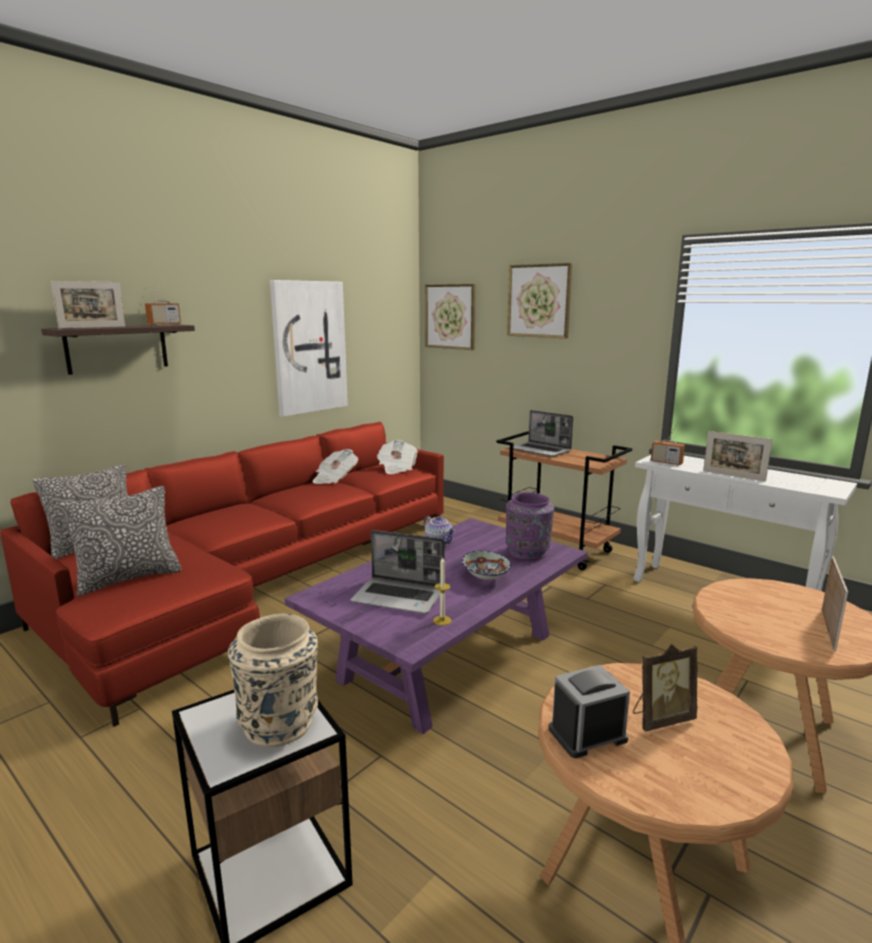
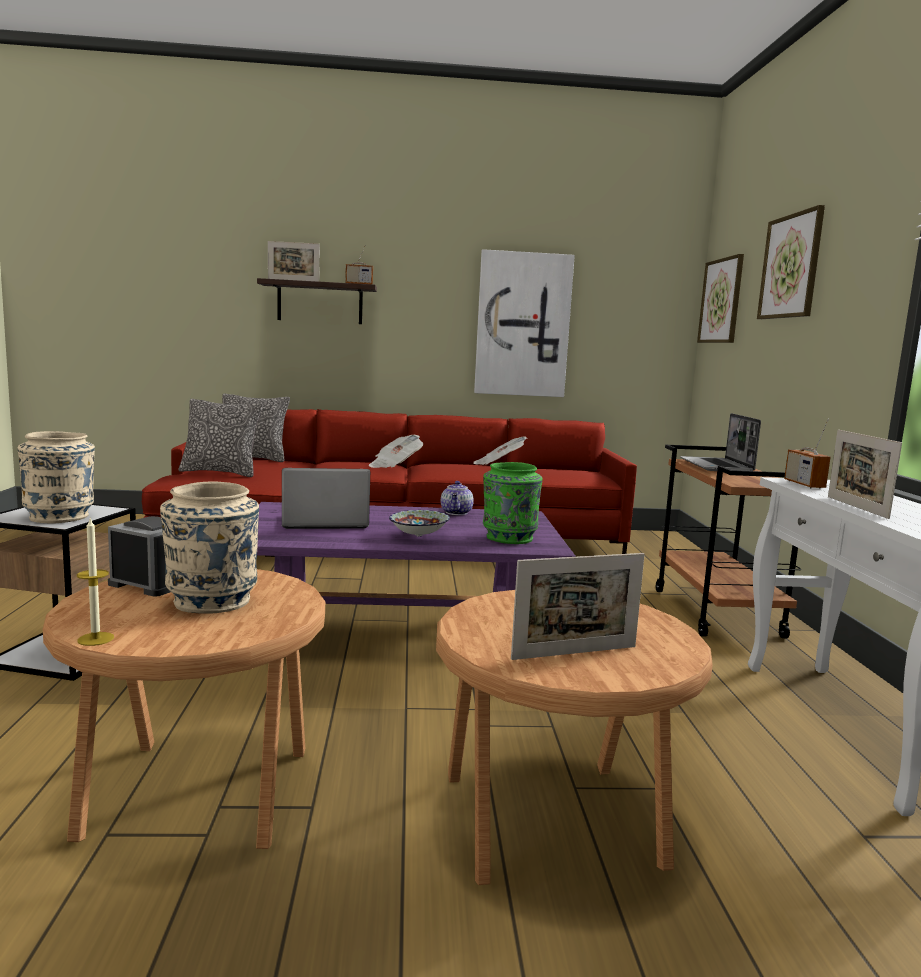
camera: 45 degrees right, 5 degrees down
laptop [350,530,445,614] -> laptop turned 105 degrees clockwise [282,468,370,529]
newspaper [377,440,418,474] -> newspaper moved to [369,435,423,468]
candle [433,557,452,626] -> candle moved to [77,519,114,646]
purple vase [506,492,554,560] -> green vase [483,462,543,544]
picture frame [633,644,698,732] -> beige vase [160,481,259,614]

